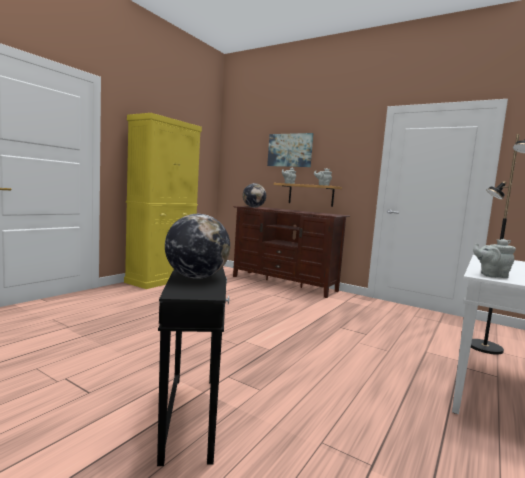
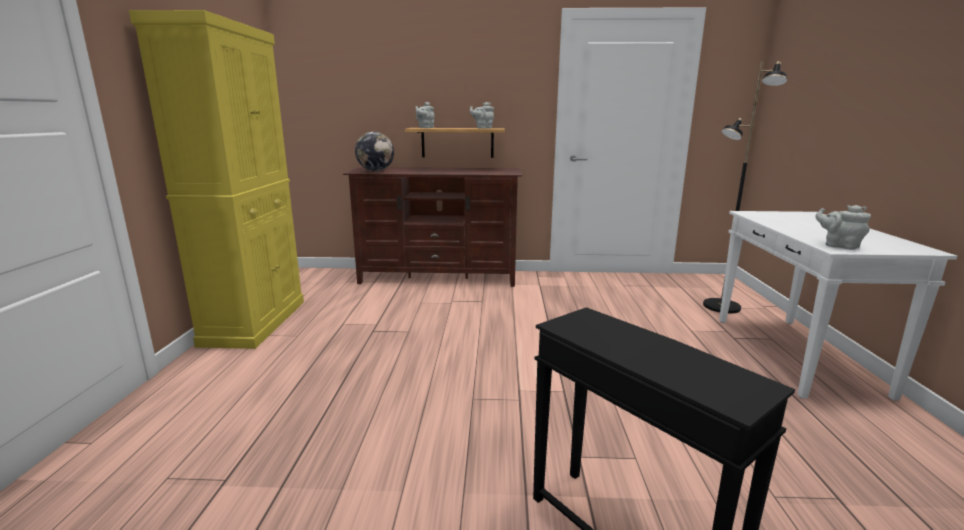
camera: 30 degrees left, 10 degrees up
globe [165,214,230,279] -> none
picture [267,133,313,167] -> none
grey teapot [473,239,516,278] -> grey teapot turned 75 degrees clockwise [815,205,871,250]

